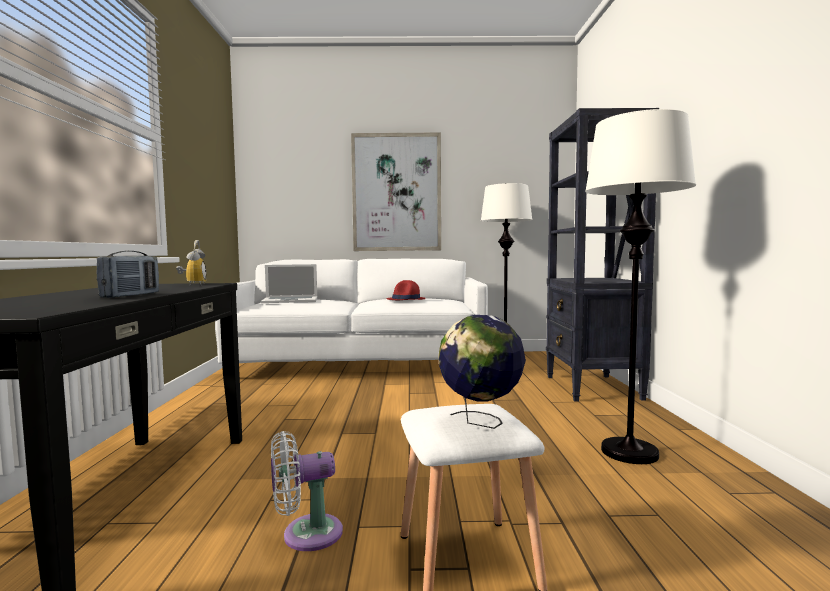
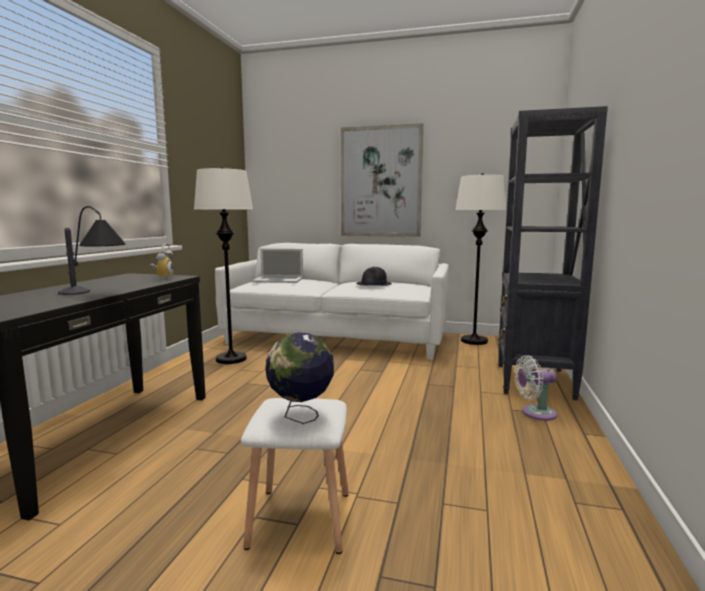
camera: 15 degrees right, 5 degrees up
radio [96,251,159,298] -> table lamp [58,206,126,295]
white fan [271,431,343,551] -> white fan moved to [514,355,557,421]
red hat [386,280,426,300] -> black hat [356,267,392,286]
white floor lamp [585,109,696,464] -> white floor lamp moved to [194,167,253,364]

